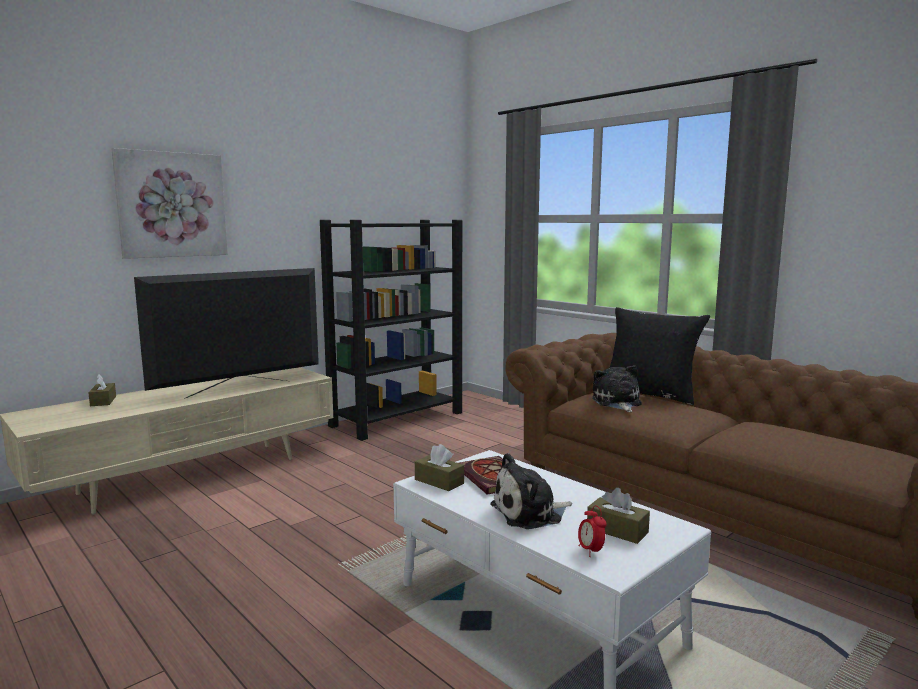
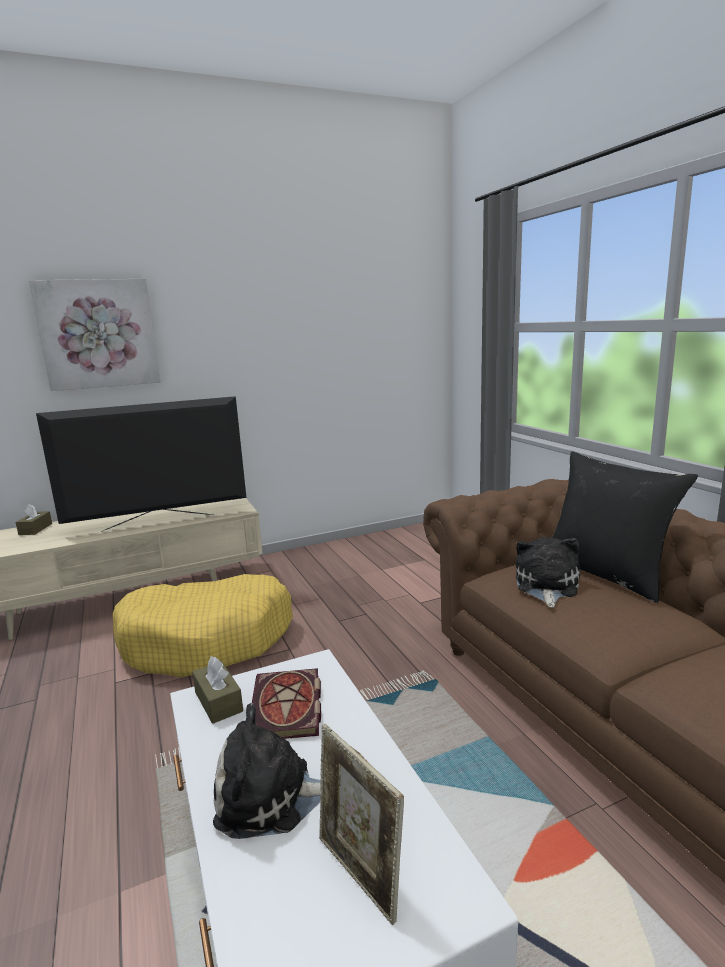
camera: 20 degrees right, 5 degrees up
black bookcase [320,220,462,441] -> none
alarm clock [578,505,607,557] -> none
brown tissue box [587,488,650,544] -> picture frame [319,724,404,925]
none -> yellow dog bed [113,574,293,678]

